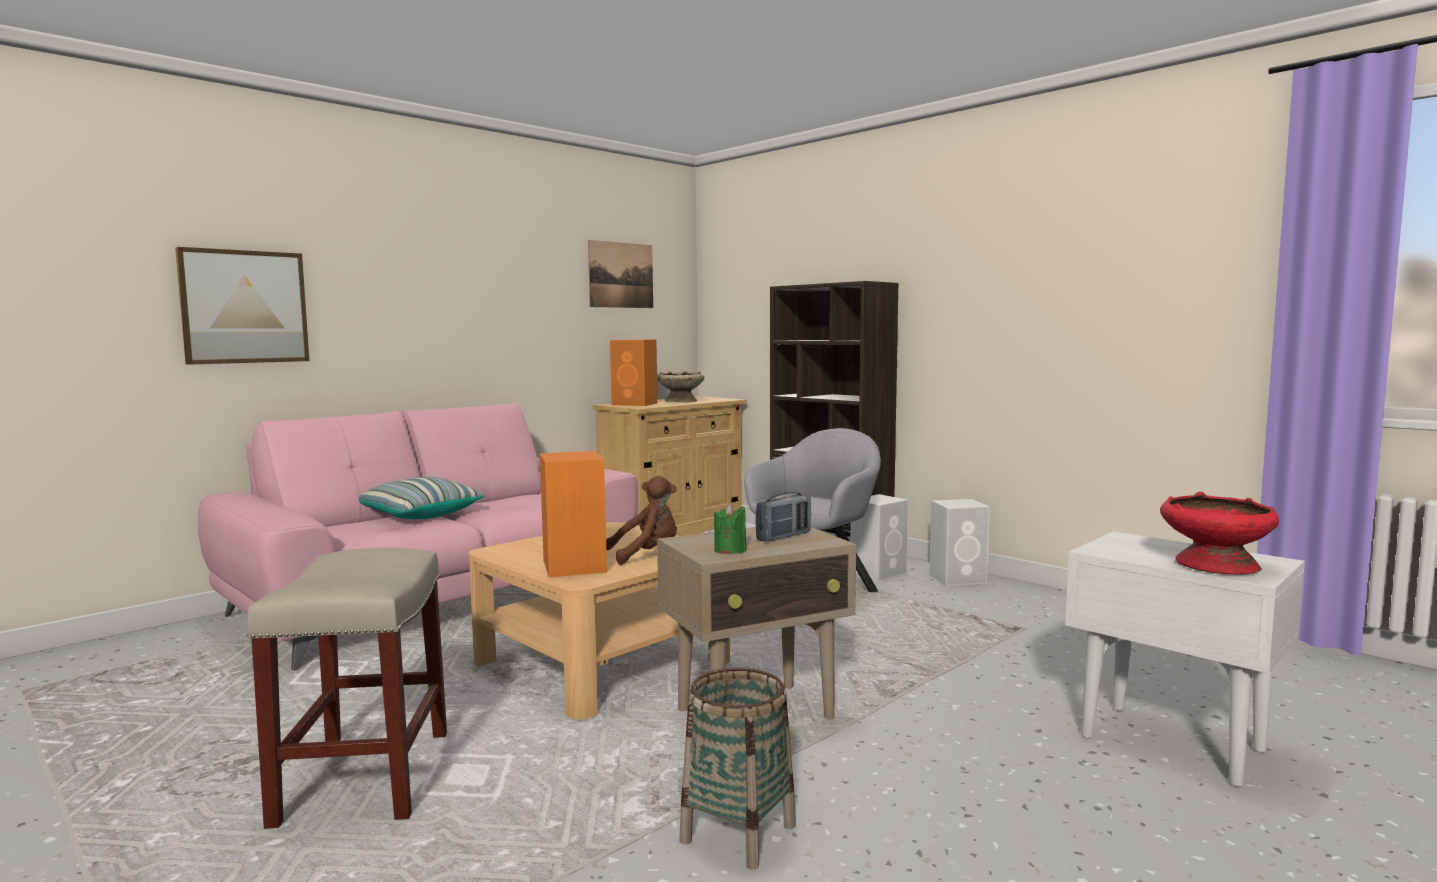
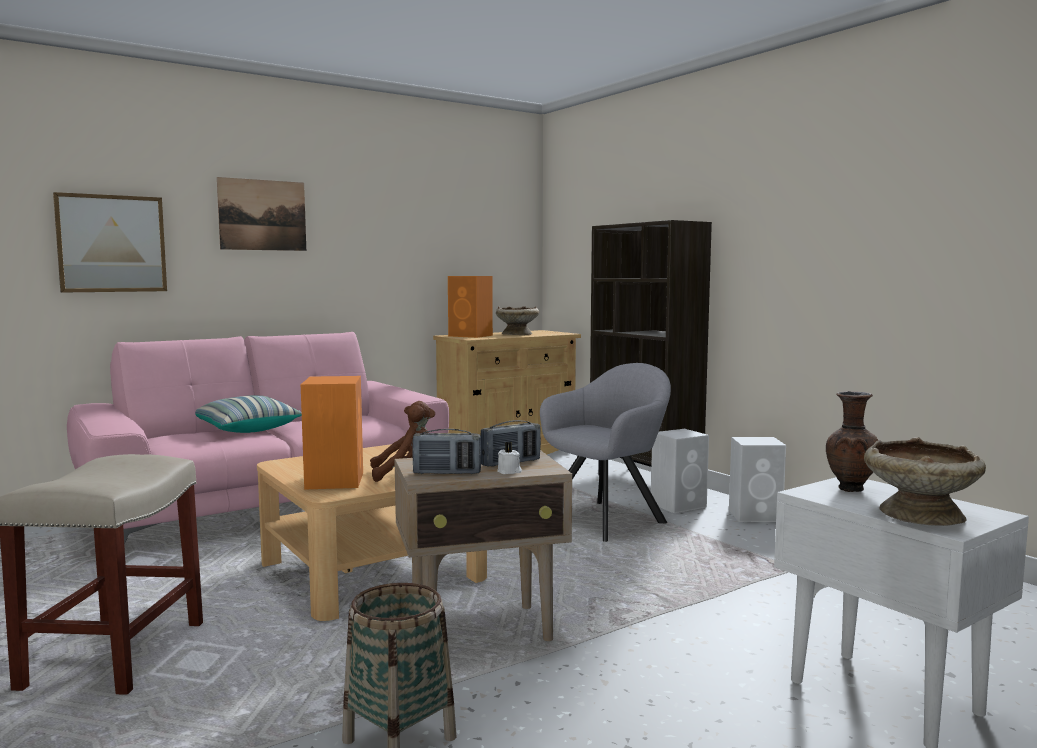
camera: 10 degrees right, 0 degrees up
picture [588,240,653,308] -> picture moved to [217,177,306,251]
green candle [714,503,746,554] -> radio [412,429,481,474]
red bowl [1160,492,1279,575] -> beige bowl [864,437,986,526]
none -> white candle [497,442,522,474]
none -> brown vase [826,391,878,492]

